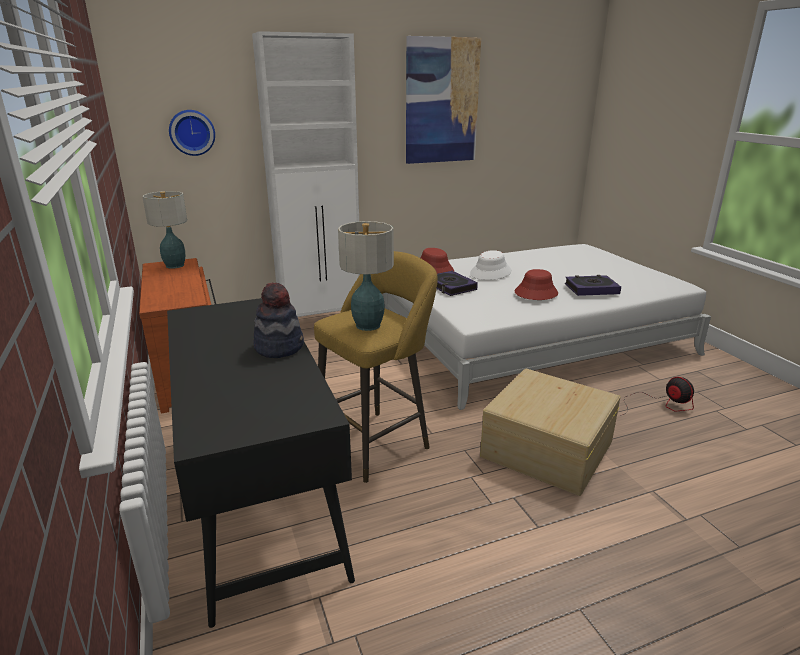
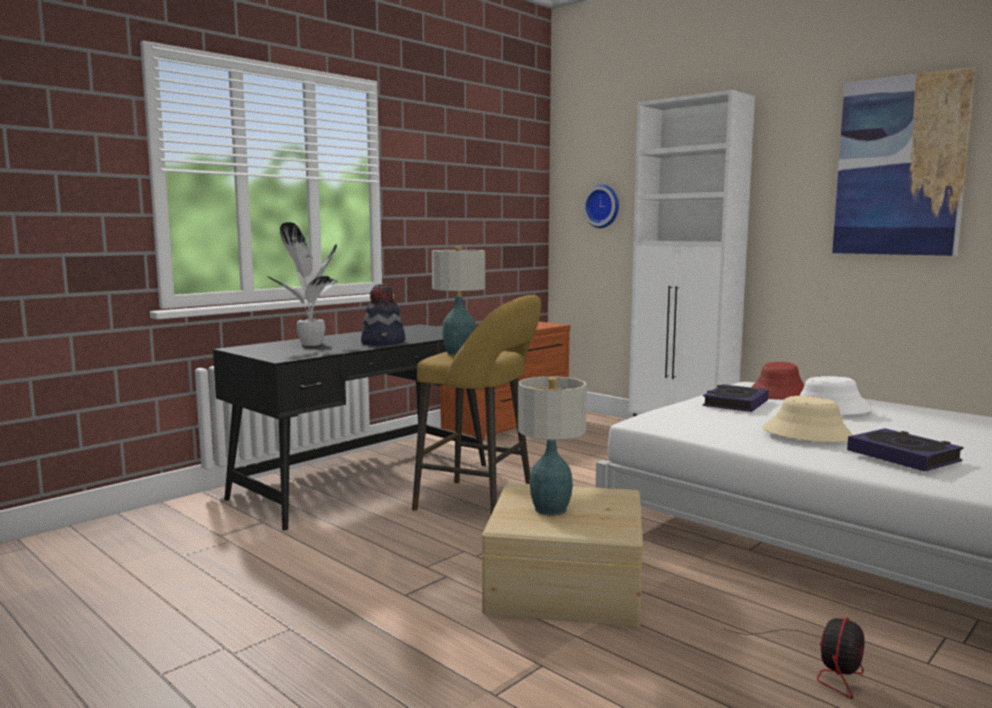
camera: 65 degrees right, 15 degrees down
table lamp [142,191,187,269] -> table lamp moved to [518,376,587,515]
red hat [515,269,558,300] -> beige hat [763,396,853,442]
none -> potted plant [267,222,338,346]

